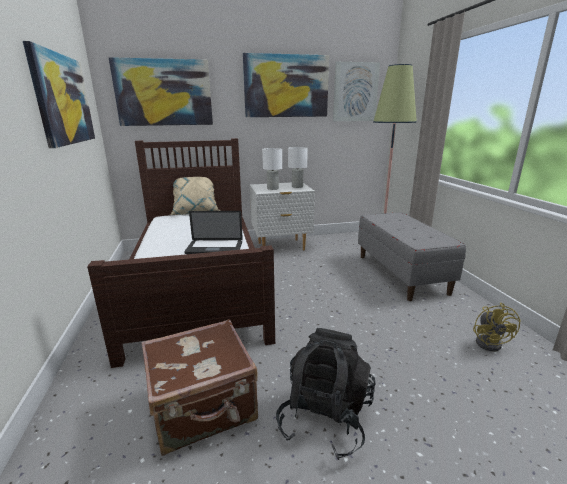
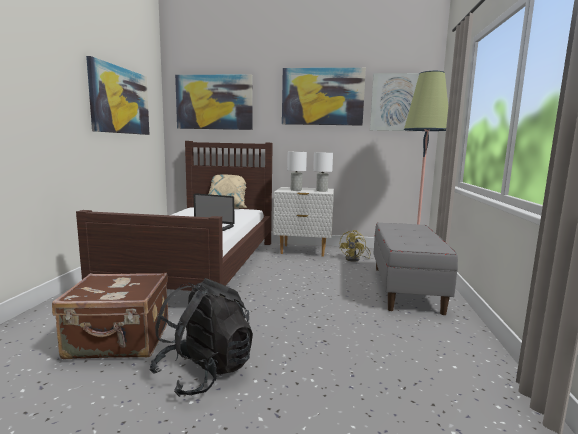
camera: 20 degrees right, 10 degrees down
yellow fan [473,303,521,352] -> yellow fan moved to [340,230,371,262]

